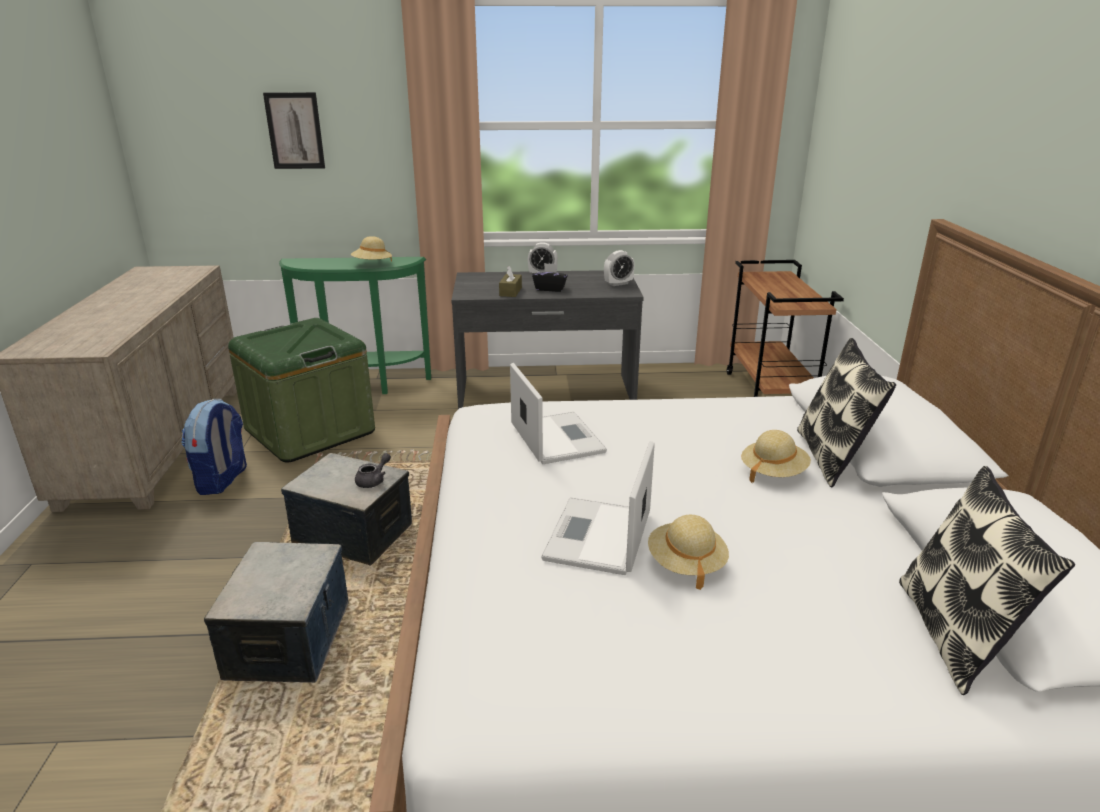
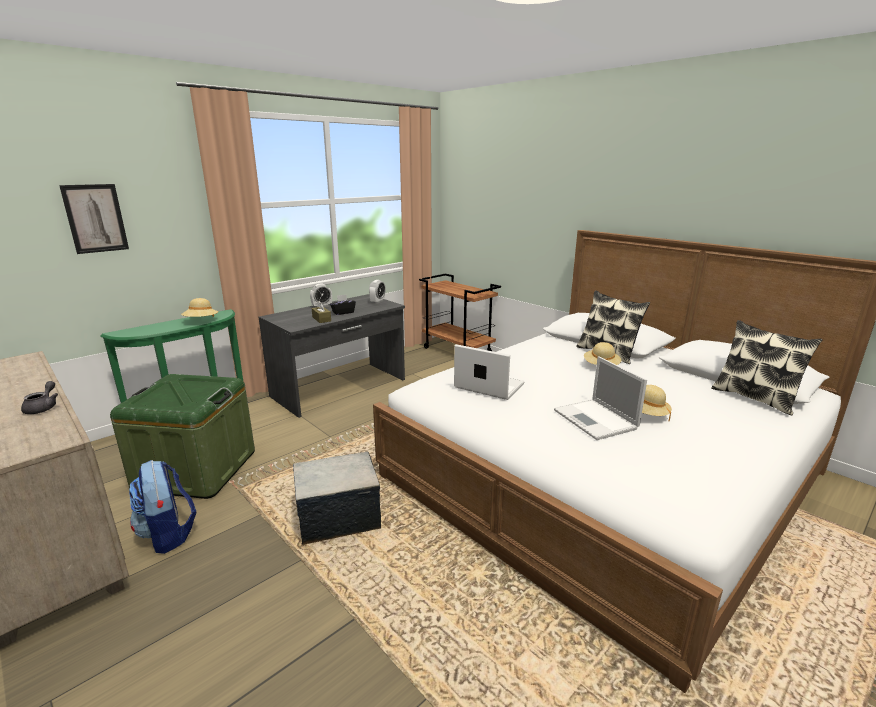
camera: 40 degrees left, 5 degrees down
storage box [204,542,349,683] -> none
grey teapot [355,453,391,488] -> grey teapot moved to [21,381,58,414]

